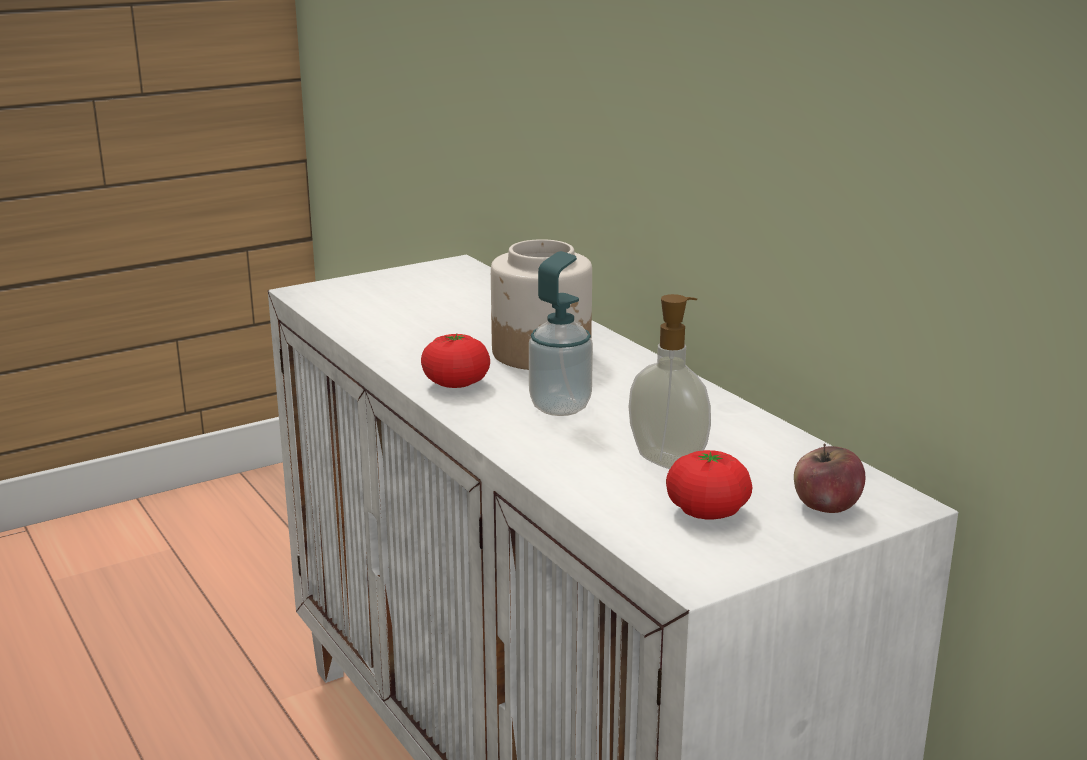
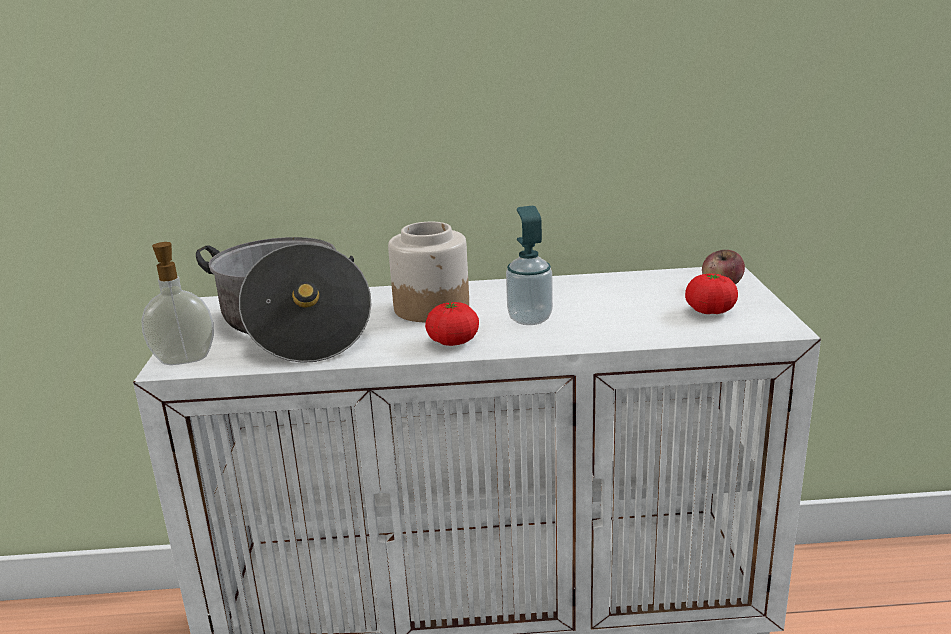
camera: 60 degrees left, 0 degrees up
soap dispenser [628,294,711,469] -> soap dispenser moved to [141,242,214,365]
none -> cooking pot [196,237,371,363]

